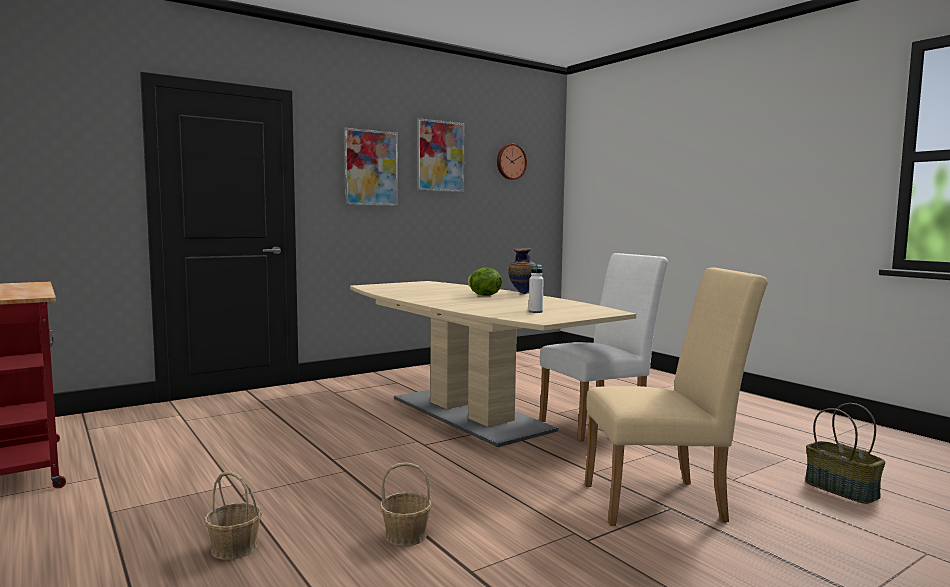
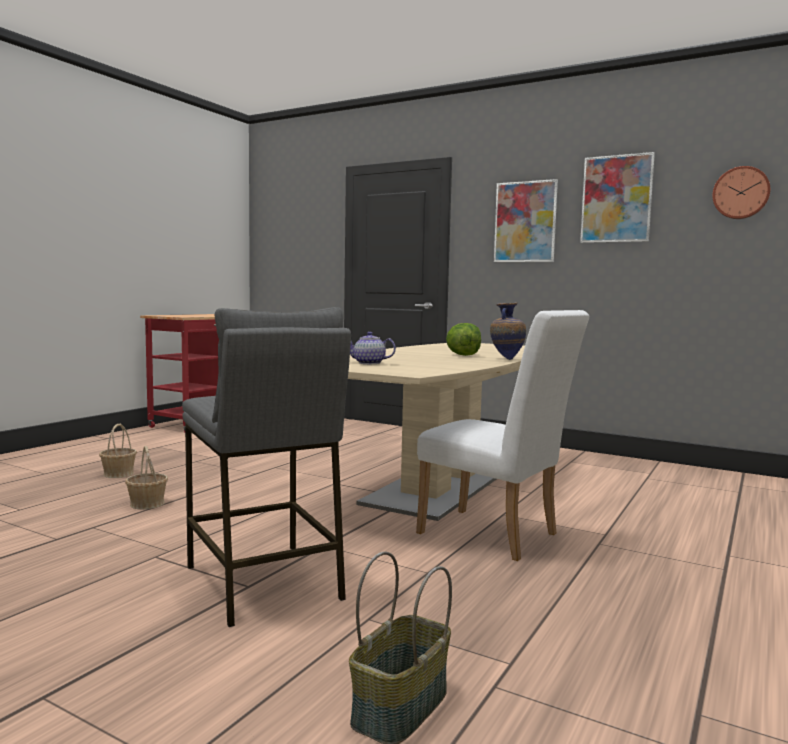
camera: 65 degrees right, 0 degrees up
white bottle [529,265,544,313] -> teapot [350,332,396,364]
beige chair [585,267,768,526] -> grey stool [182,307,351,627]

